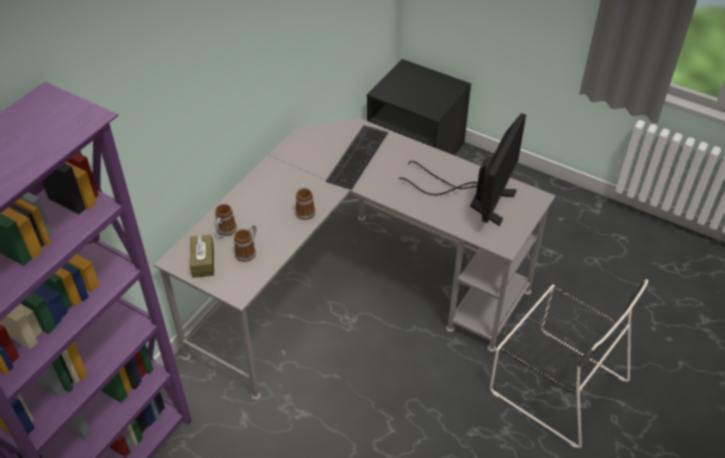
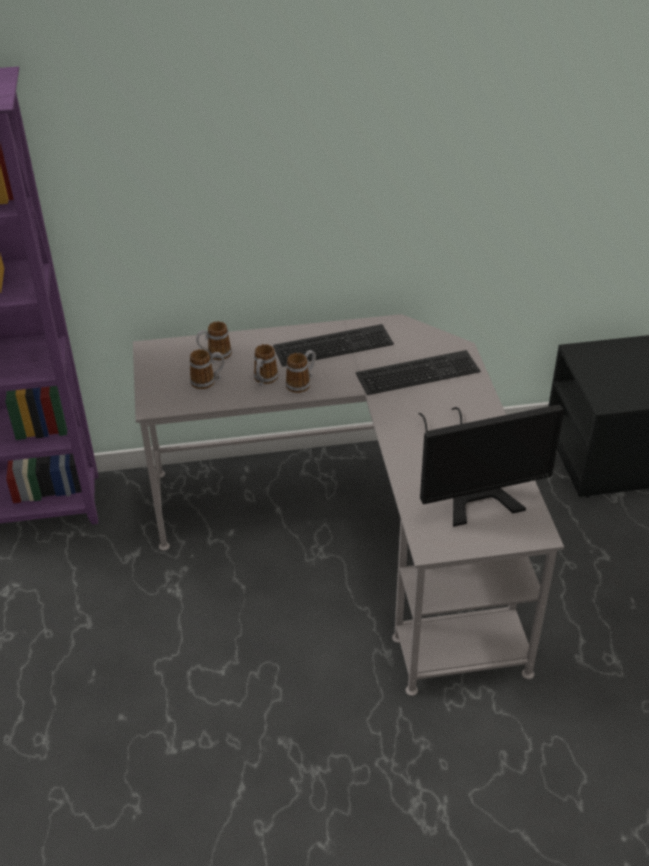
camera: 50 degrees right, 5 degrees down
brown tissue box [190,234,214,278] -> none
black chair [490,279,648,448] -> none
none -> mug [254,344,278,386]
none -> keyboard [273,324,394,367]

